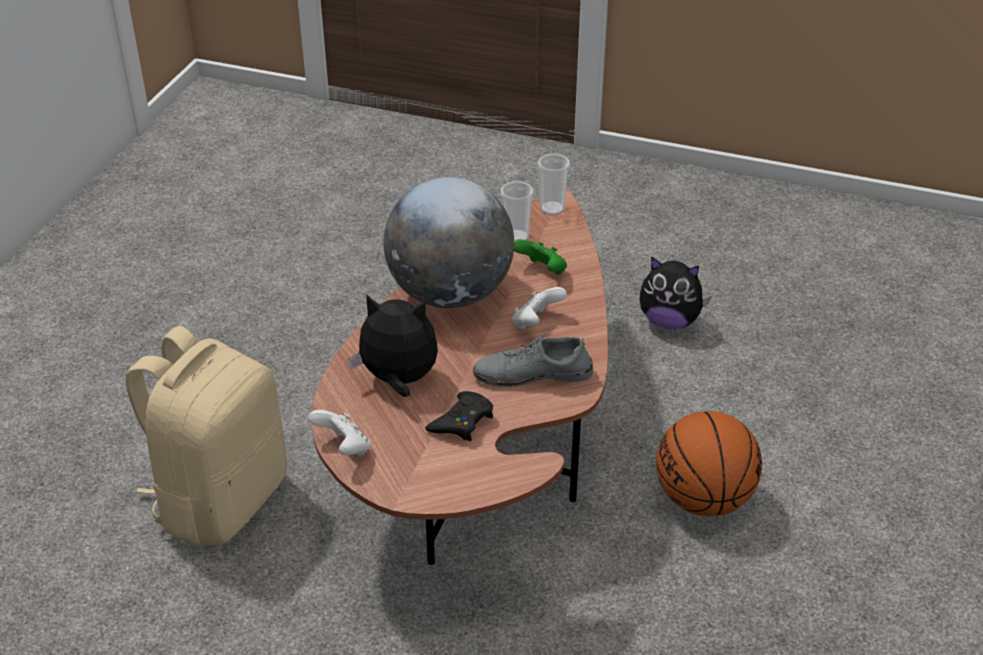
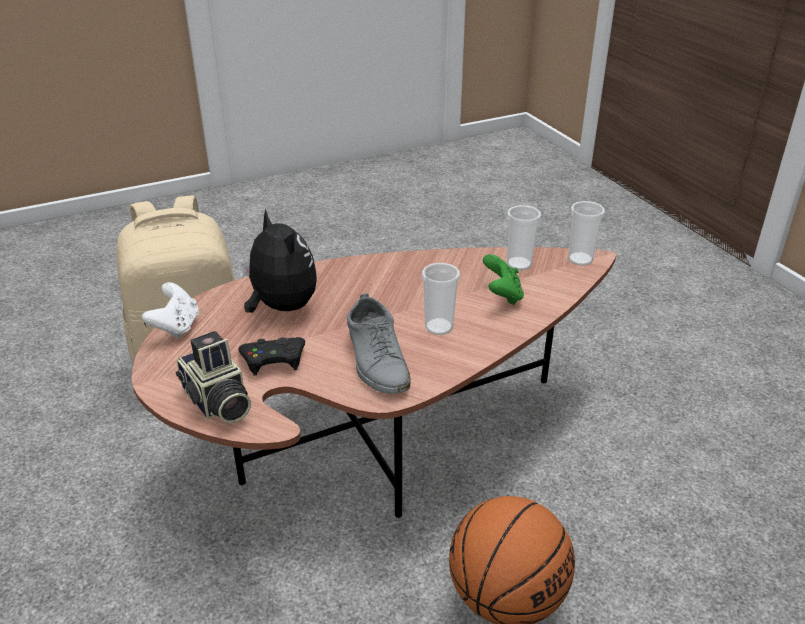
camera: 45 degrees right, 5 degrees down
globe [383,177,514,308] -> none
grey shoe [473,334,593,387] -> grey shoe turned 150 degrees counterclockwise [347,293,411,394]
white game controller [512,287,567,329] -> cup [422,263,460,335]
plush toy [640,256,711,329] -> none
none -> camera [176,331,251,423]

